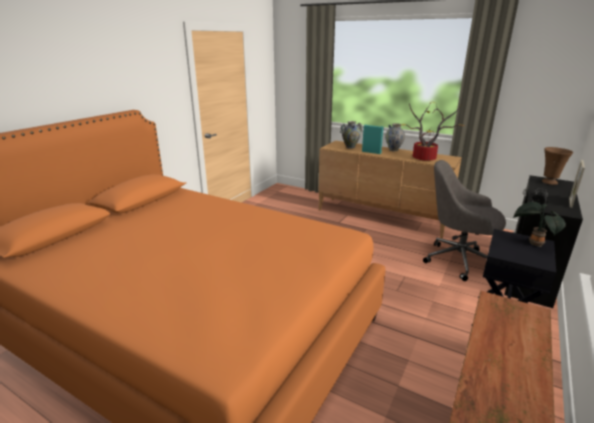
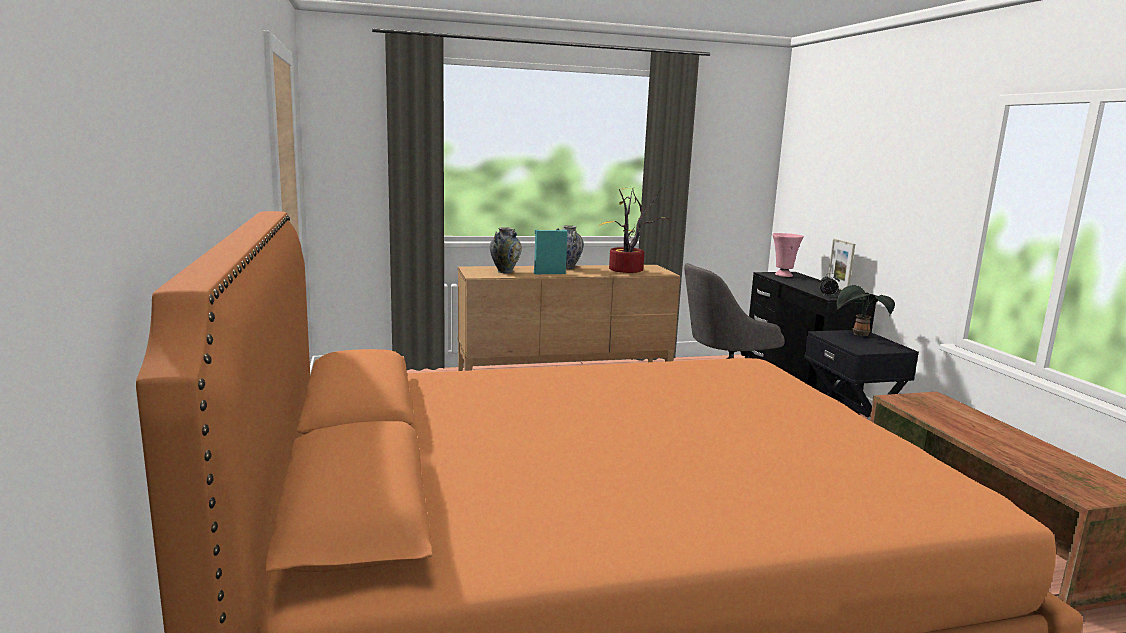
camera: 45 degrees left, 10 degrees down
brown vase [542,147,573,185] -> pink vase [772,233,804,277]

